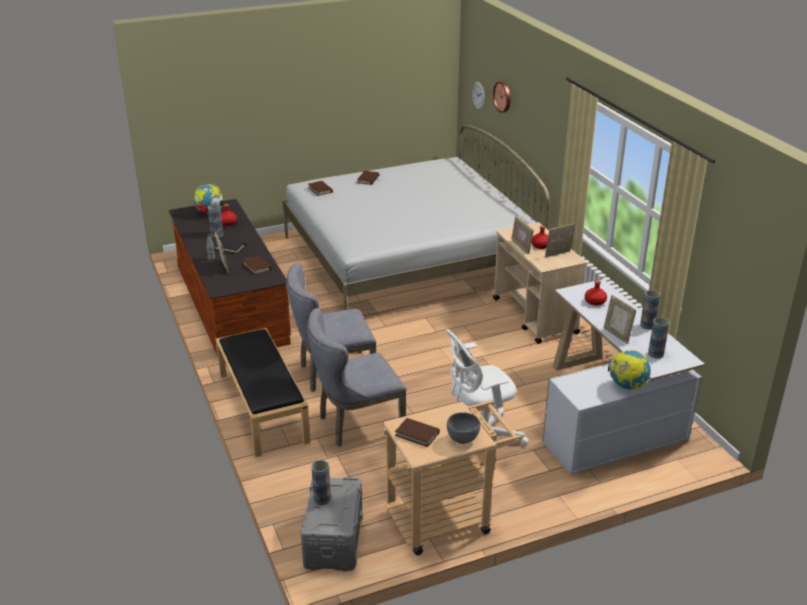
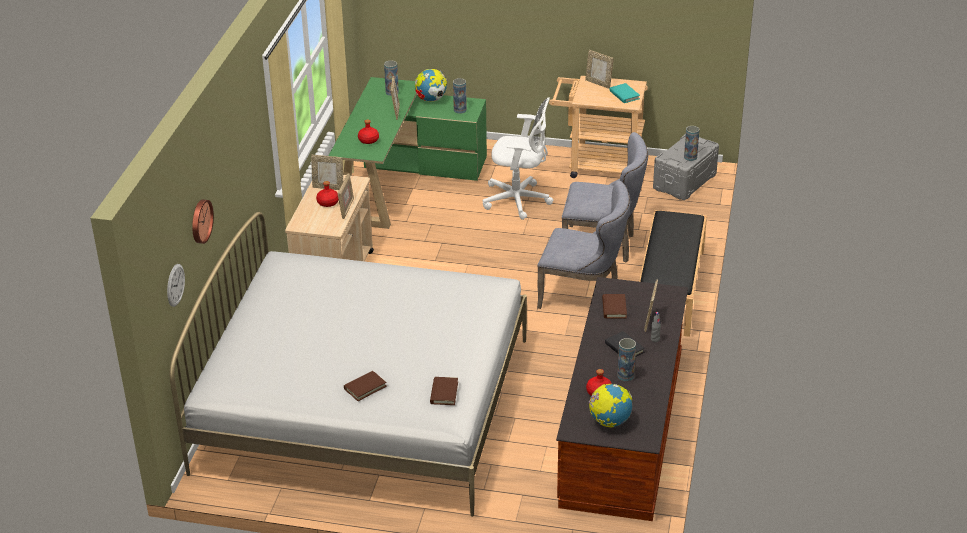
camera: 145 degrees left, 5 degrees up
brown book [395,418,440,447] -> turquoise book [609,83,640,103]
grey bowl [447,412,480,444] -> picture frame [585,50,614,89]
white desk [542,279,705,475] -> green desk [328,77,487,229]
vase [640,290,660,330] -> vase moved to [453,78,467,114]

